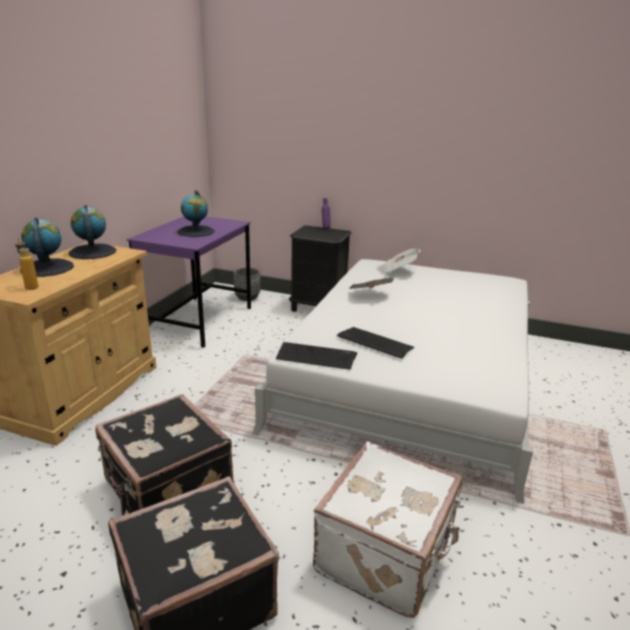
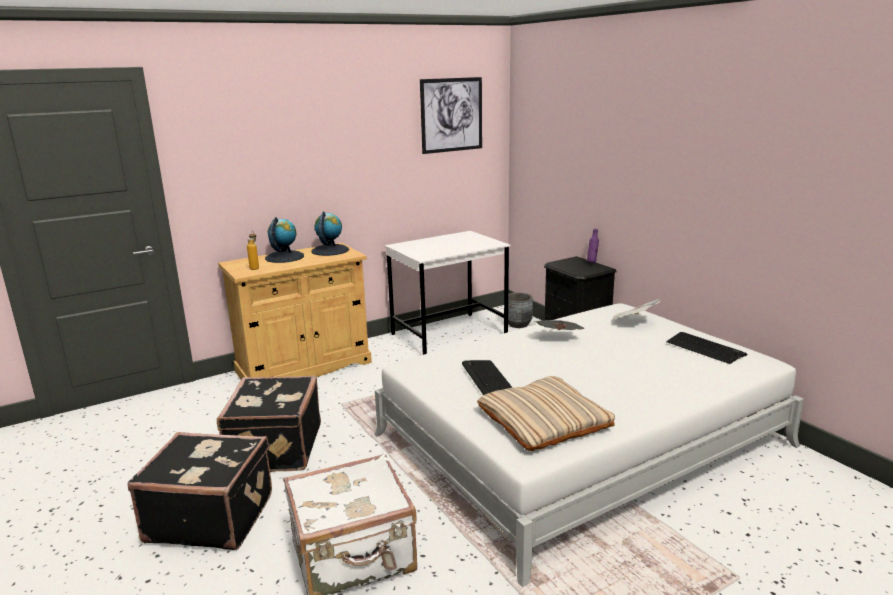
camera: 40 degrees right, 5 degrees down
purple desk [127,216,251,348] -> white desk [384,231,511,355]
globe [177,190,214,237] -> none
keyboard [276,342,357,370] -> keyboard moved to [666,332,747,364]
none -> picture [420,77,482,154]
none -> beige pillow [477,376,615,451]

